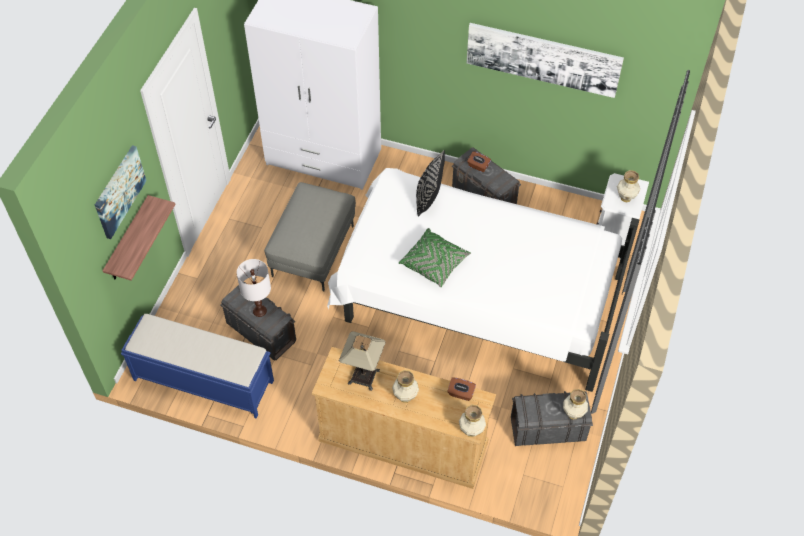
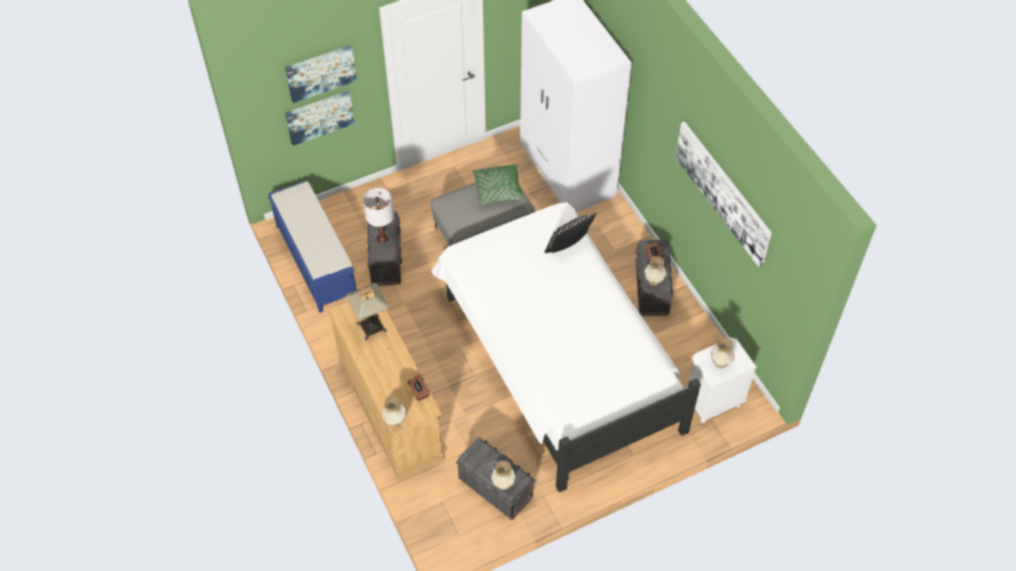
camera: 45 degrees right, 0 degrees up
shelf [103,195,176,281] -> picture [285,91,355,146]
vase [392,370,419,403] -> vase moved to [644,256,666,286]
green pillow [399,228,471,288] -> green pillow moved to [472,164,525,206]

